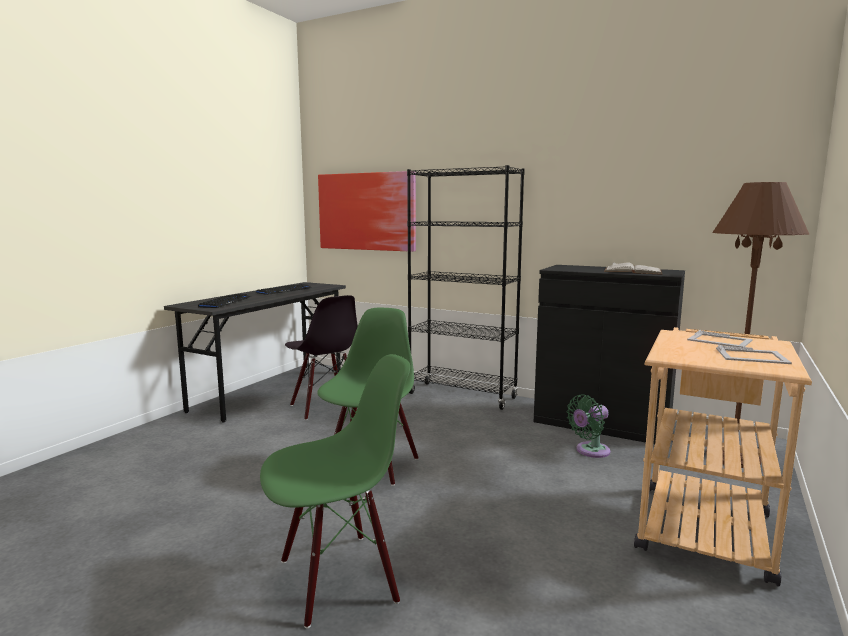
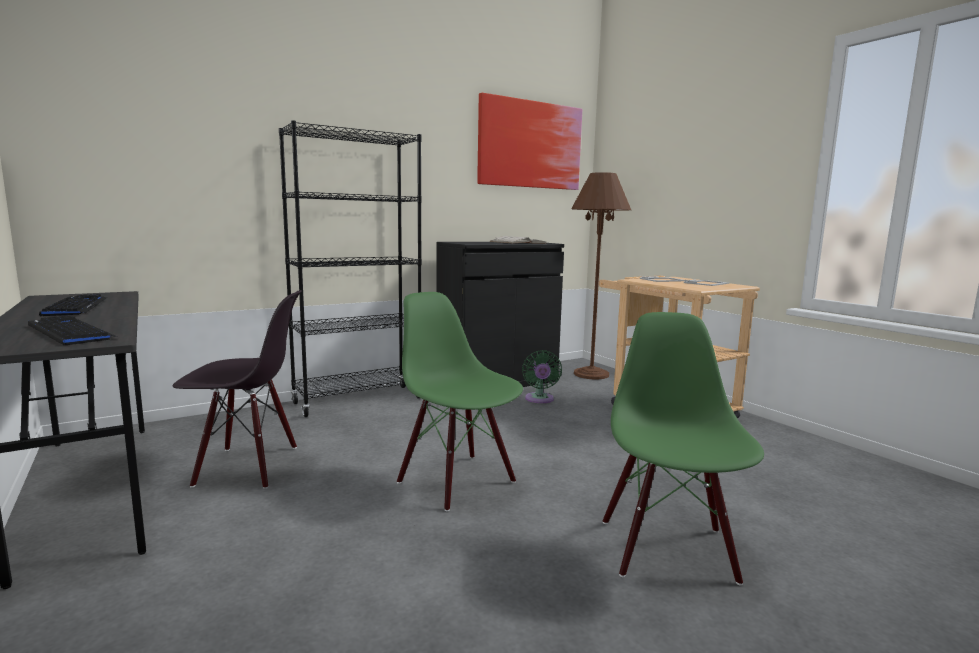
camera: 60 degrees left, 0 degrees up
picture [318,171,416,252] -> picture moved to [477,93,582,190]

